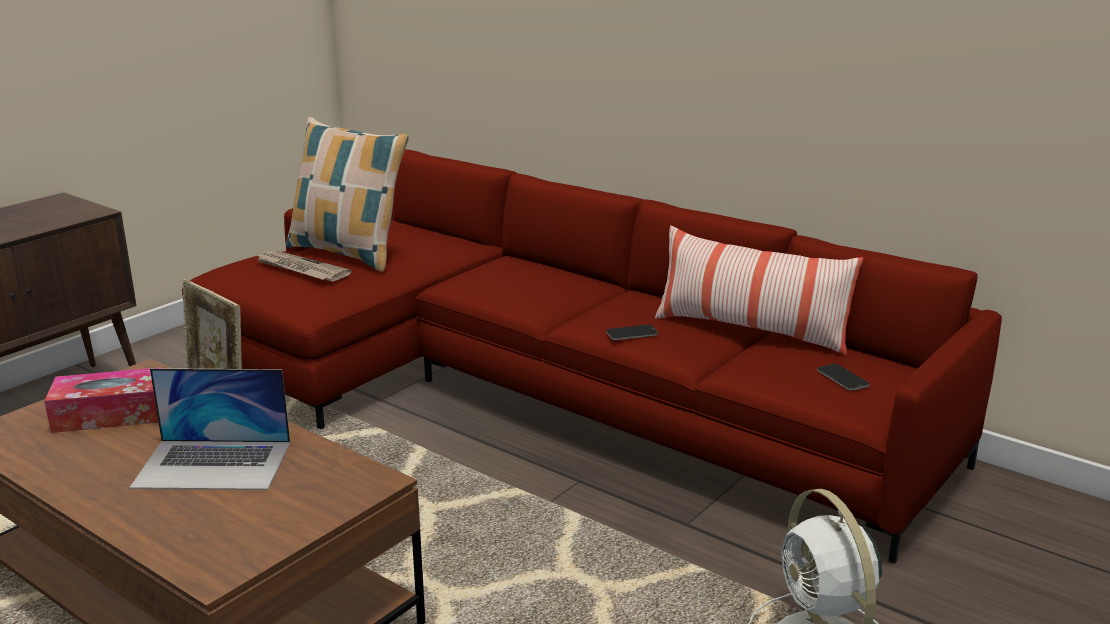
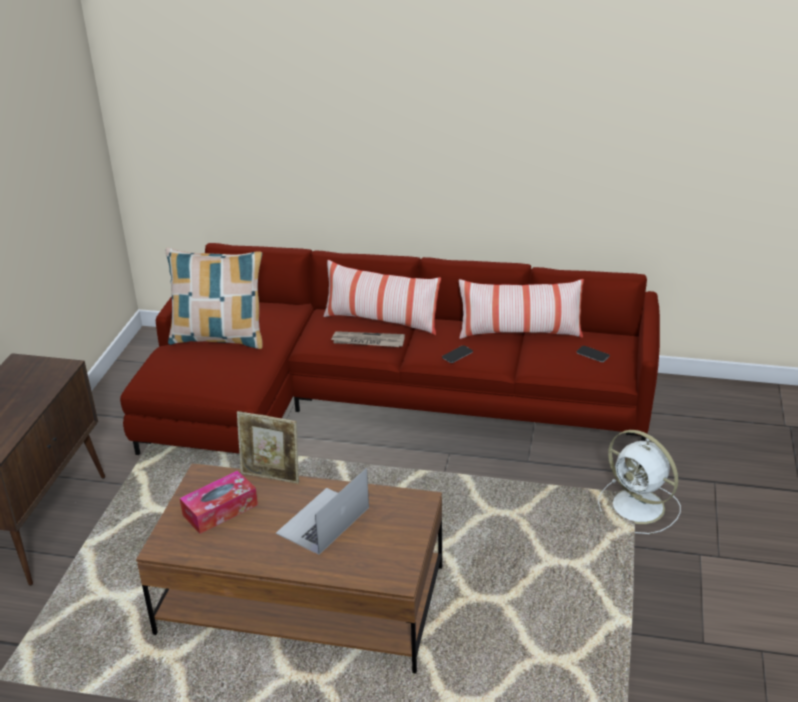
camera: 25 degrees left, 10 degrees up
laptop [129,368,290,490] -> laptop turned 150 degrees clockwise [276,468,369,555]
newspaper [256,250,351,281] -> newspaper moved to [331,331,405,347]
none -> pillow [323,260,441,335]

